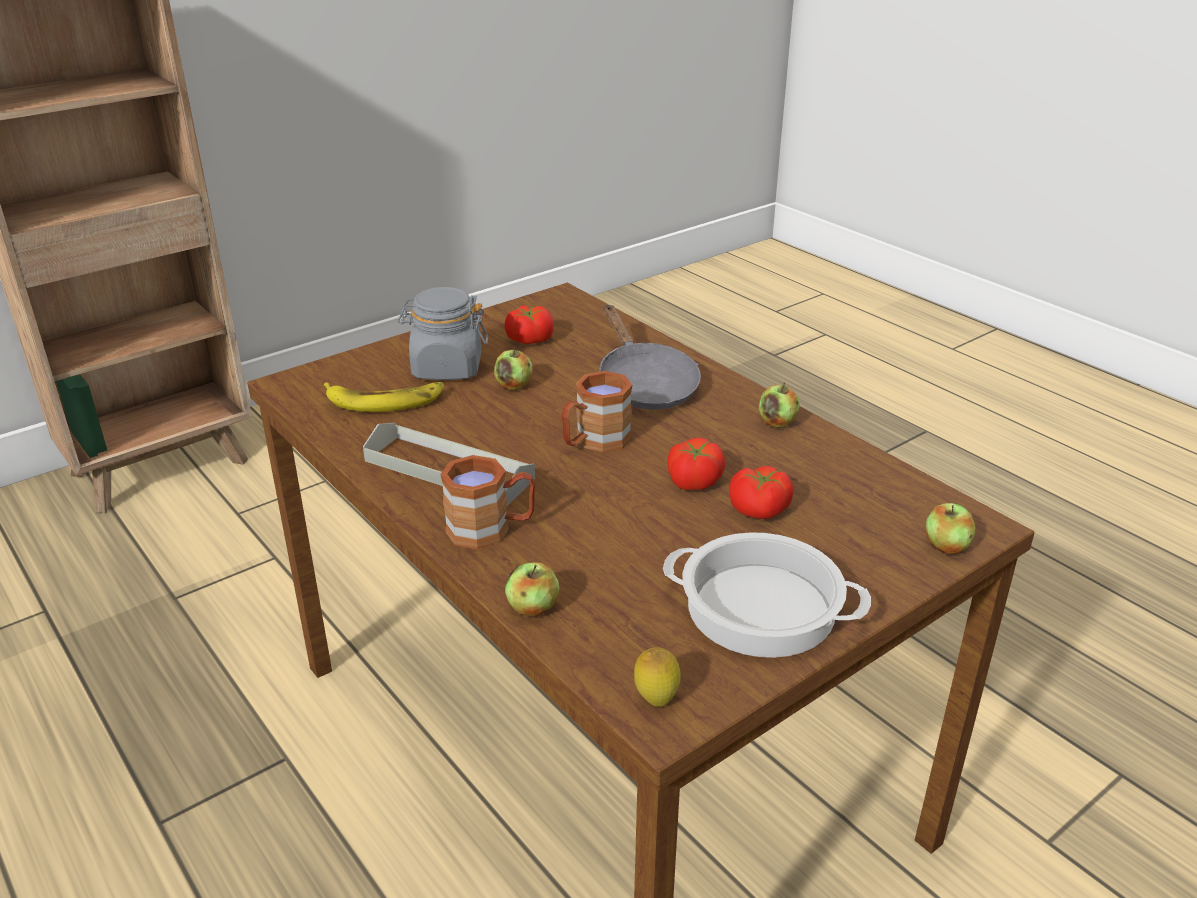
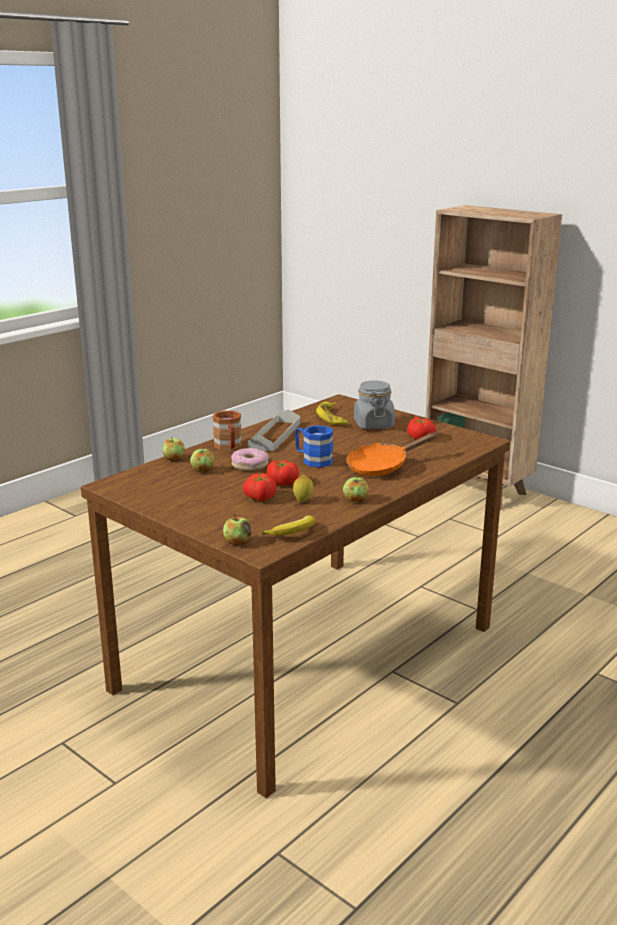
camera: 80 degrees right, 10 degrees down
apple [494,347,533,390] -> apple moved to [190,447,214,472]
brown mug [562,371,632,453] -> blue mug [295,425,333,468]
grey frying pan [599,305,701,410] -> orange frying pan [346,432,438,476]
lemon [634,647,681,707] -> lemon moved to [293,474,313,502]
cooking pot [663,532,871,658] -> none
none -> donut [231,448,269,471]
none -> banana [260,515,315,536]

